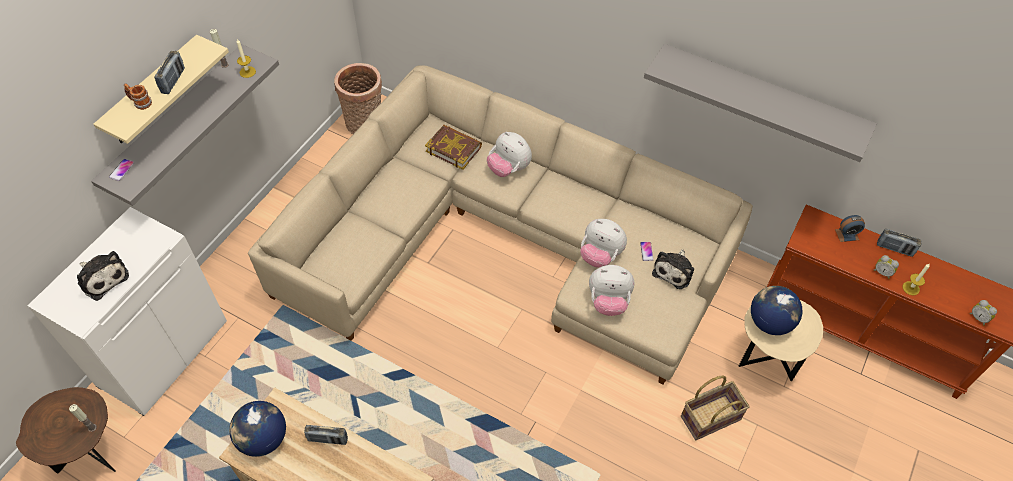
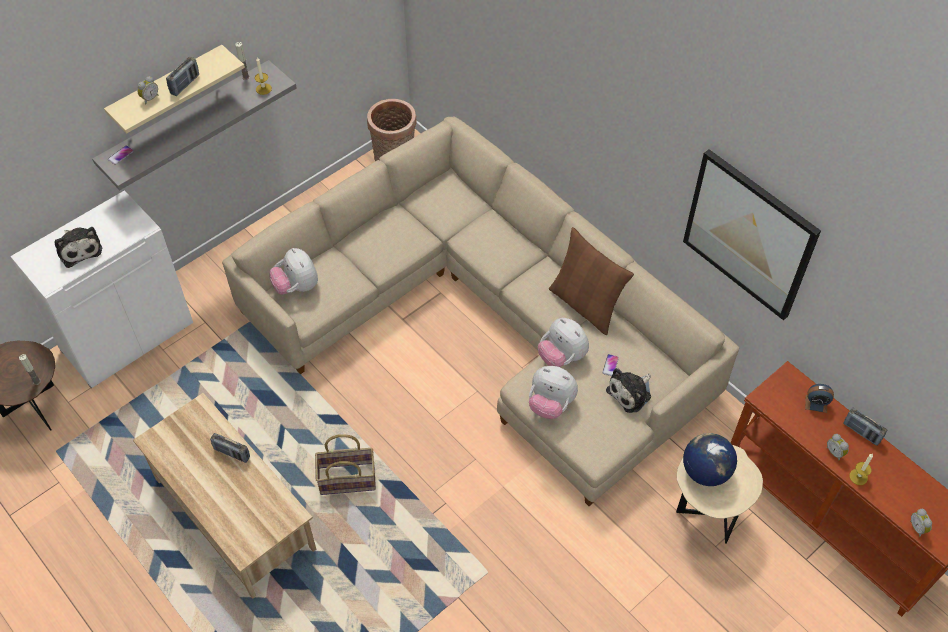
camera: 20 degrees right, 0 degrees up
mug [124,83,152,110] -> alarm clock [137,76,158,104]
globe [229,401,286,457] -> none
book [425,125,482,170] -> none
plush toy [487,132,532,177] -> plush toy moved to [269,248,318,295]
grey shelf [644,44,877,162] -> picture [683,149,821,320]
basket [681,375,750,440] -> basket moved to [315,434,376,495]
none -> brown pillow [549,227,634,335]

